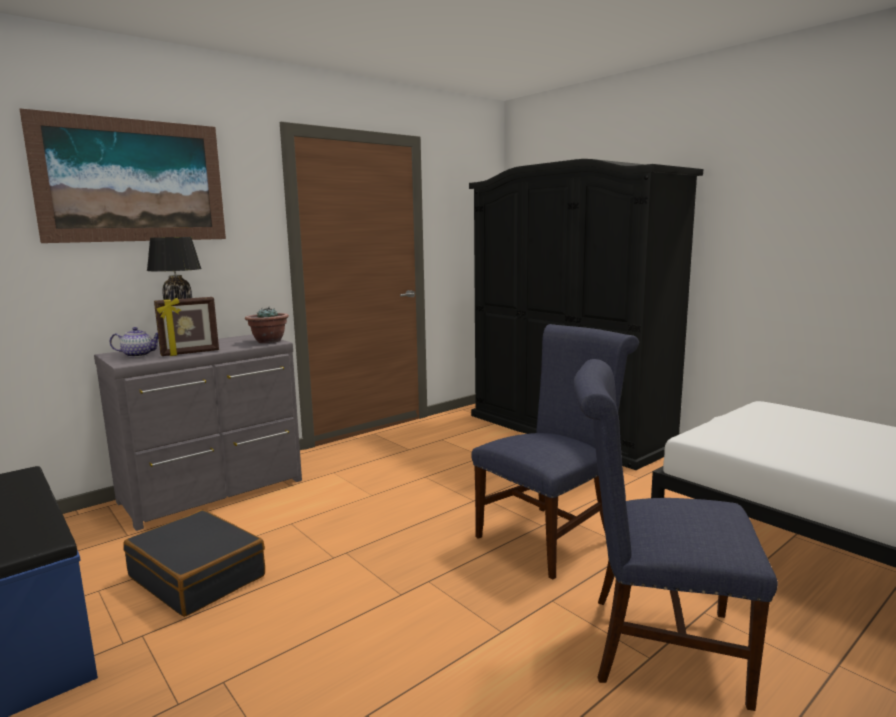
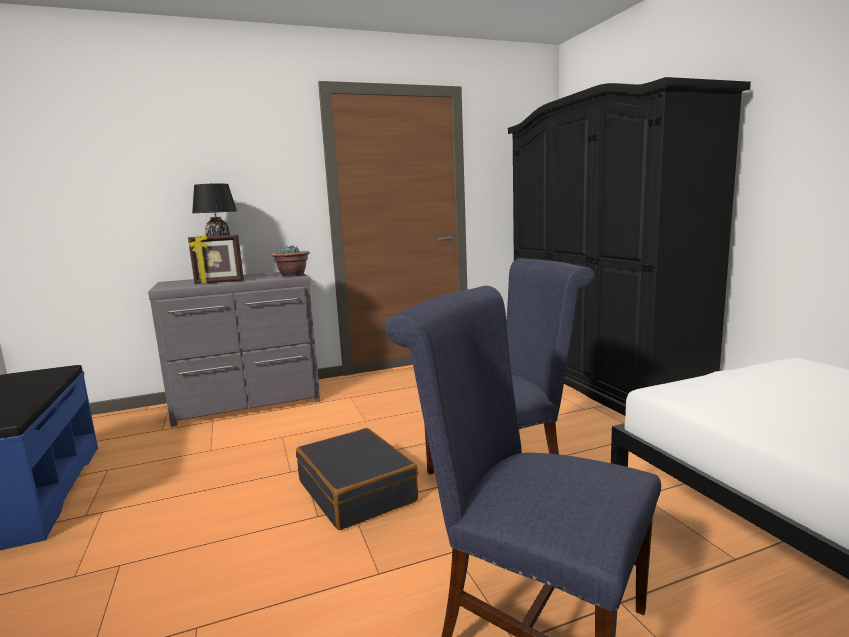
camera: 20 degrees right, 0 degrees up
picture [20,108,226,243] -> none
teapot [110,327,158,357] -> none
black suitcase [123,510,265,617] -> black suitcase moved to [296,428,418,530]

